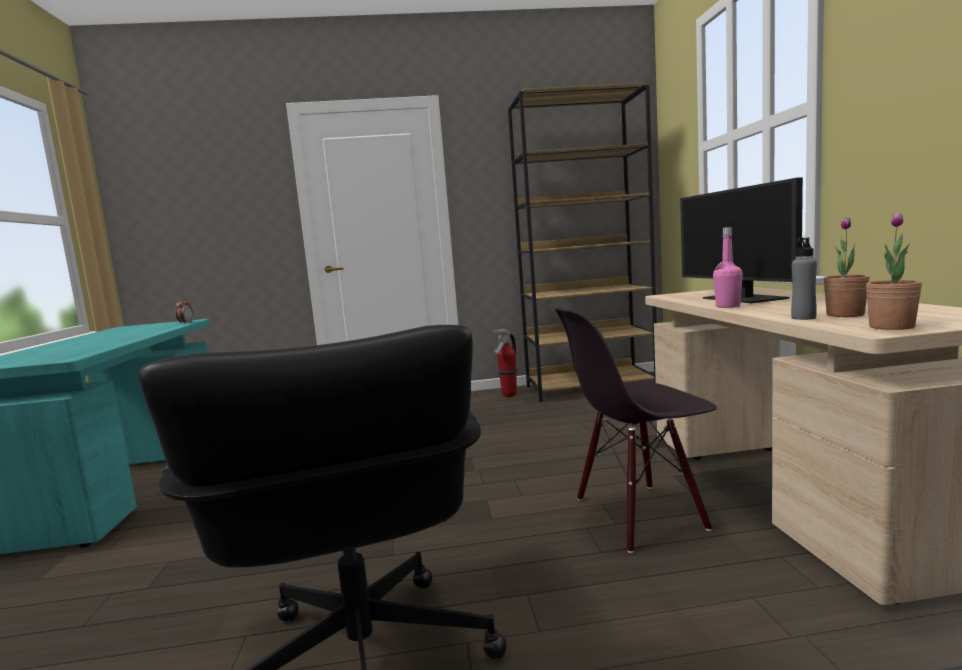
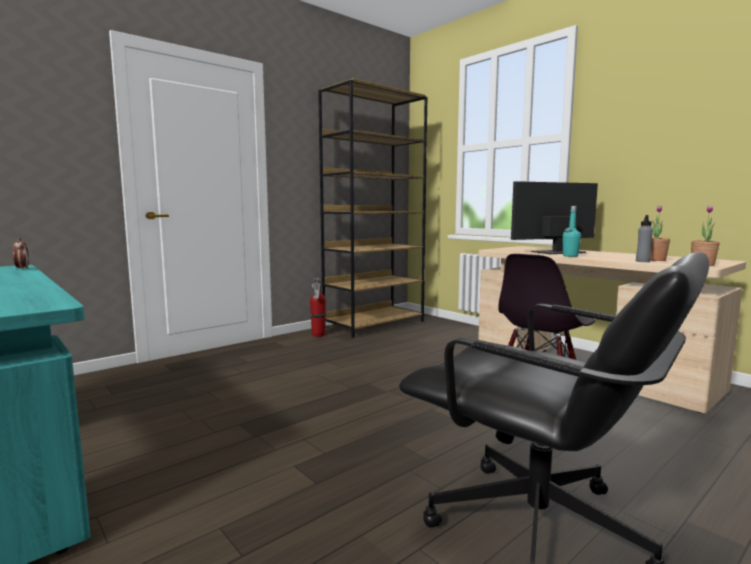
camera: 35 degrees left, 0 degrees up
monitor [680,177,803,303] -> monitor turned 120 degrees clockwise [511,181,598,254]
pink bottle [713,227,743,308] -> turquoise bottle [562,206,581,257]

